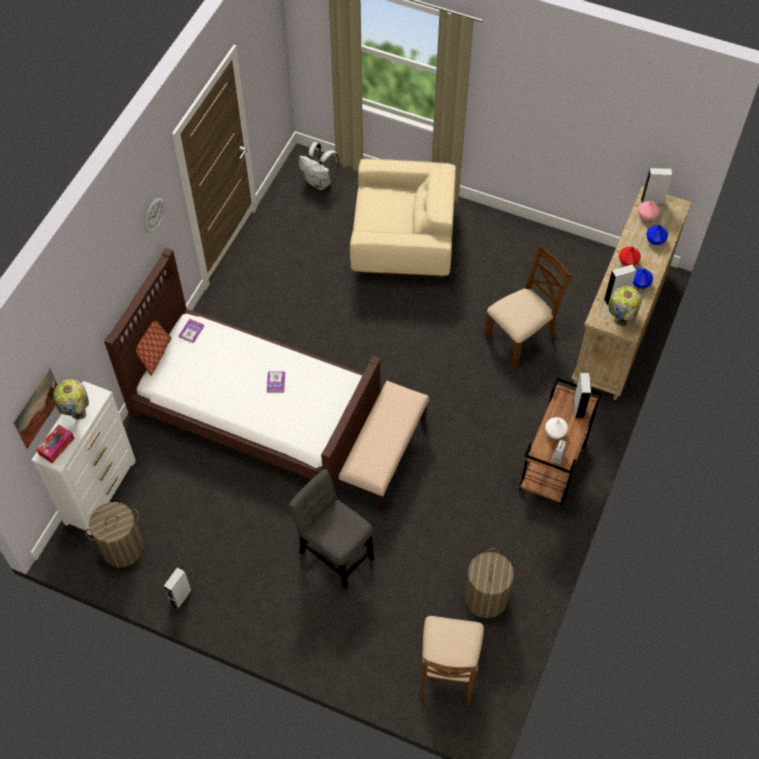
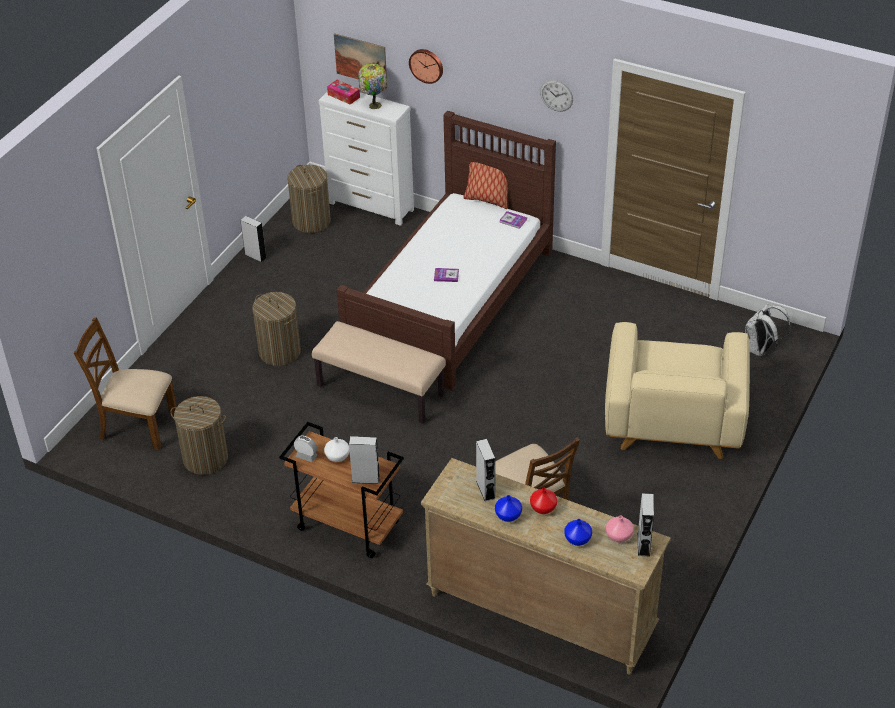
camera: 95 degrees right, 15 degrees down
grey chair [288,469,374,589] -> laundry basket [252,292,301,366]
table lamp [608,286,642,327] -> none
none -> wall clock [409,49,443,84]

